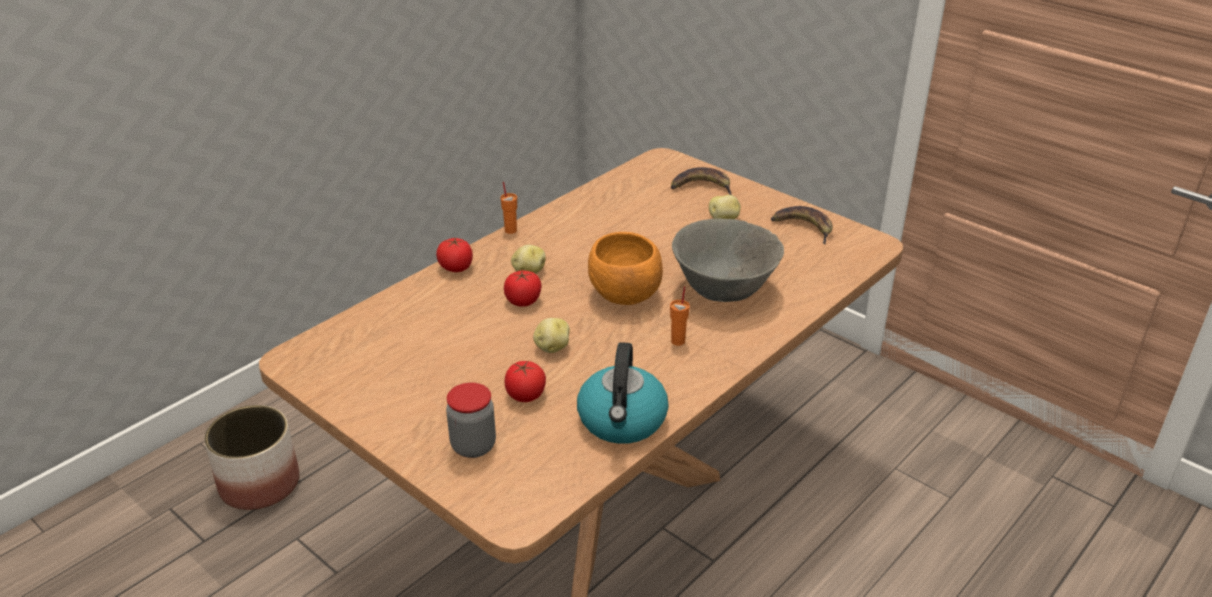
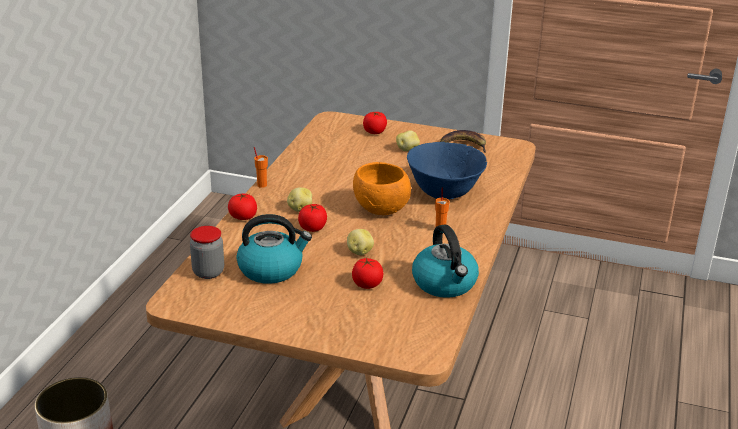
camera: 25 degrees left, 5 degrees down
jar [446,383,496,458] -> jar moved to [190,226,224,279]
banana [671,167,732,195] -> tomato [363,112,387,134]
grey bowl [672,218,784,302] -> blue bowl [407,142,487,200]
none -> kettle [236,214,312,284]

